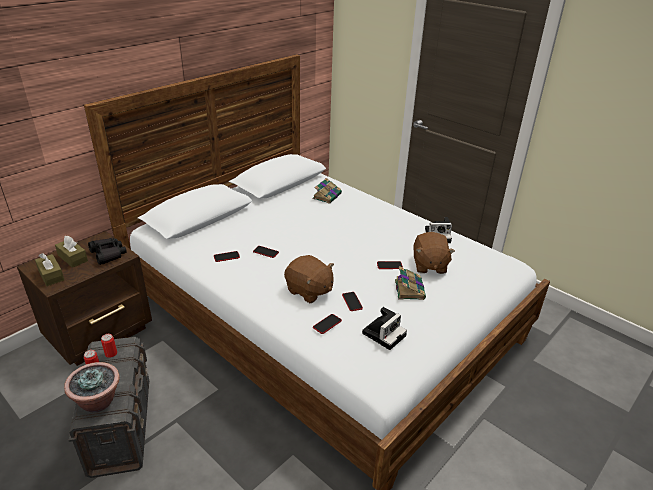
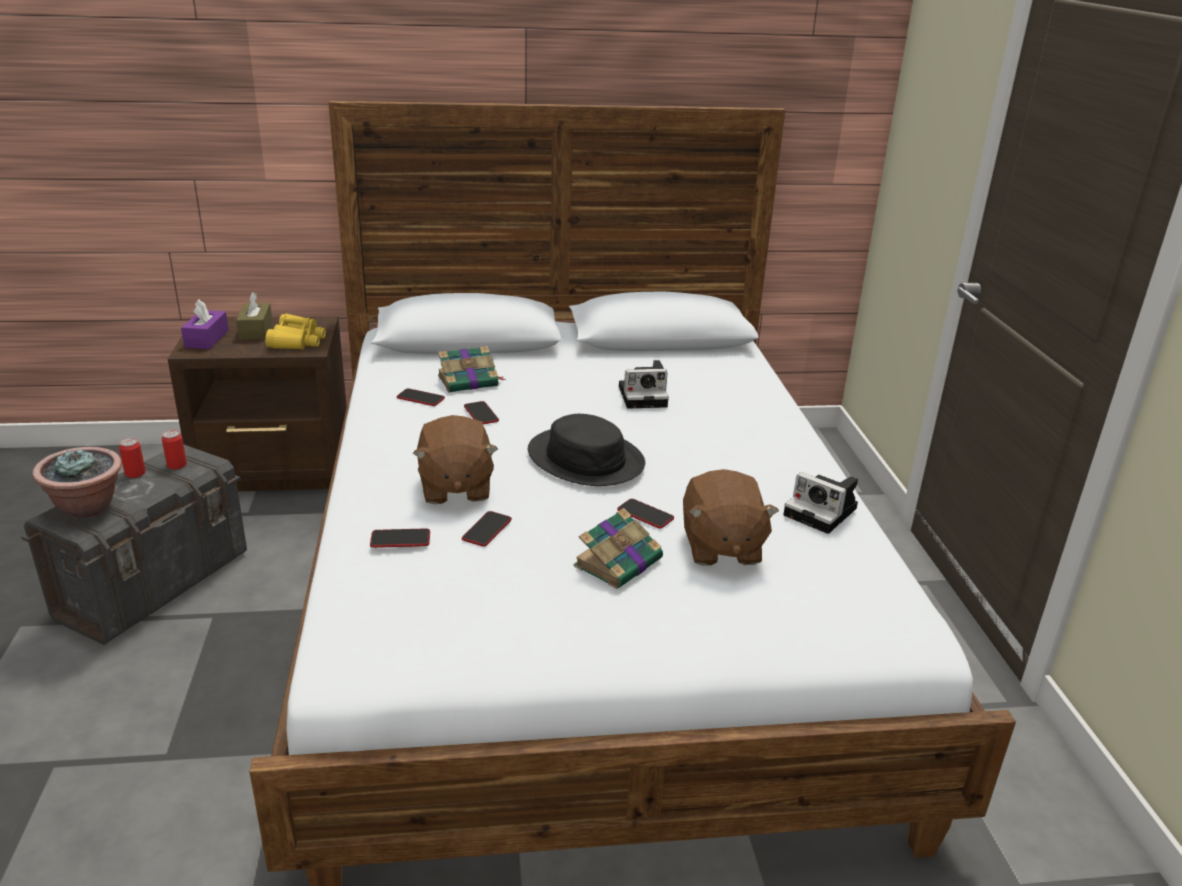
camera: 40 degrees right, 5 degrees down
brown tissue box [35,253,64,286] -> purple tissue box [181,300,229,349]
black binoculars [88,238,127,265] -> yellow binoculars [265,314,326,350]
book [313,178,342,204] -> book moved to [438,346,506,393]
camera [362,307,407,350] -> camera moved to [619,360,669,409]
brown plush toy [414,232,455,274] -> brown plush toy turned 45 degrees counterclockwise [683,469,779,566]
none -> black hat [528,414,645,486]

